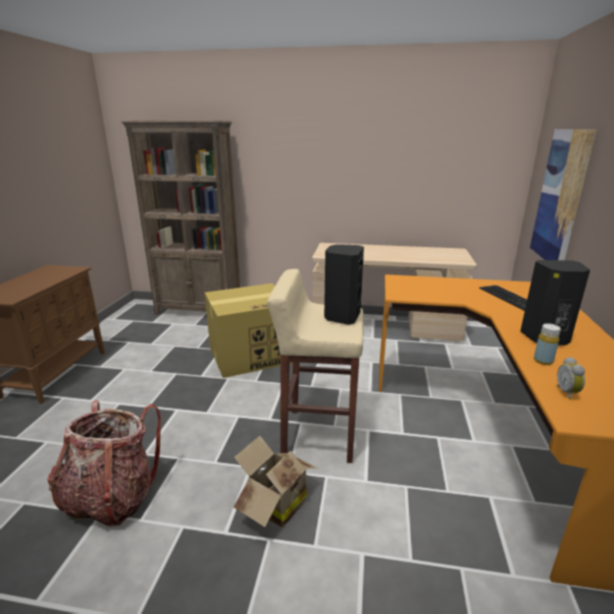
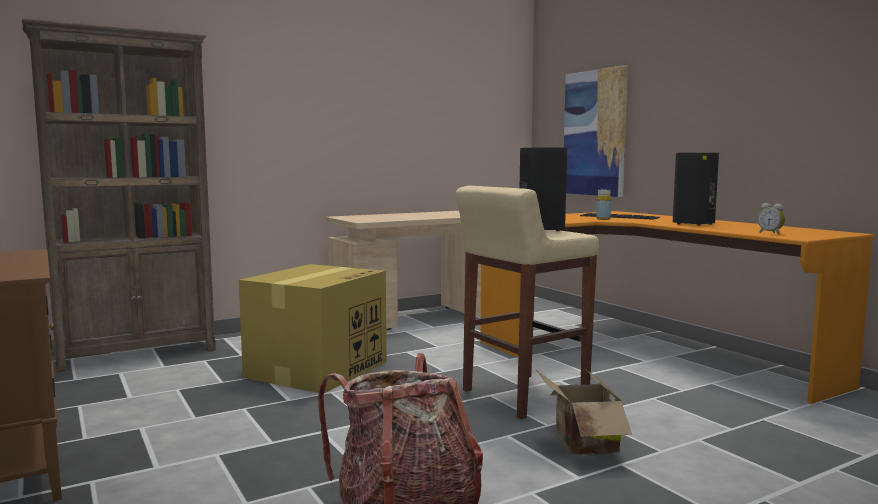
camera: 40 degrees left, 15 degrees down
yellow bottle [534,324,561,365] -> yellow bottle moved to [596,190,611,220]

